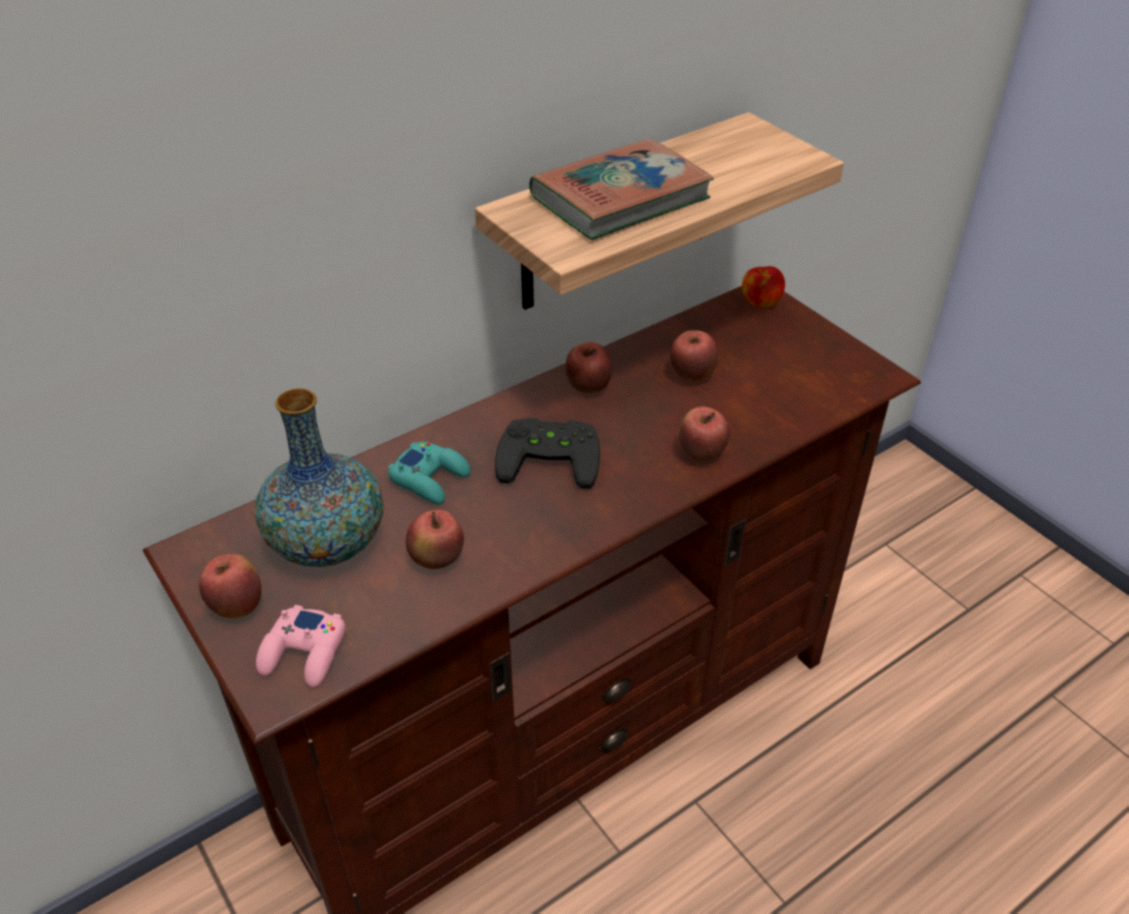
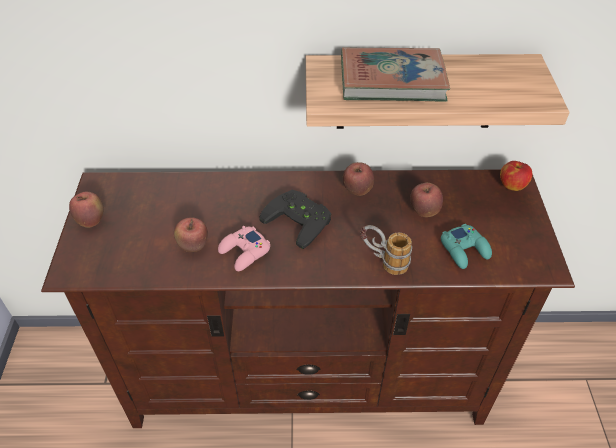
camera: 35 degrees right, 5 degrees up
vase [255,388,383,567] -> none
pink game controller [256,605,346,688] -> pink game controller moved to [218,226,270,271]
turquoise game controller [388,442,470,504] -> turquoise game controller moved to [441,224,492,269]
apple [679,406,730,461] -> mug [361,225,412,275]

